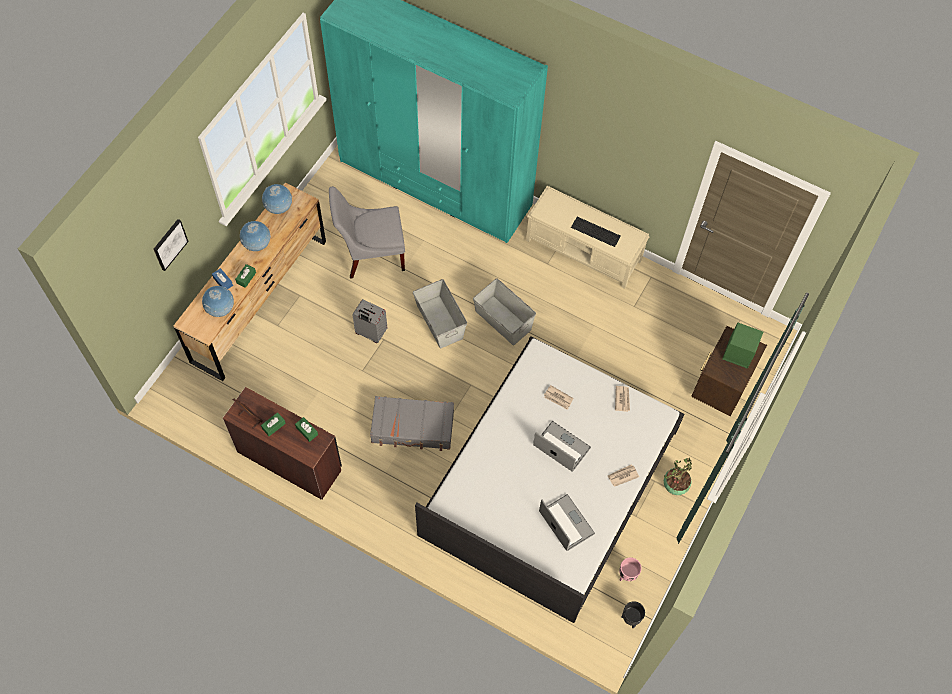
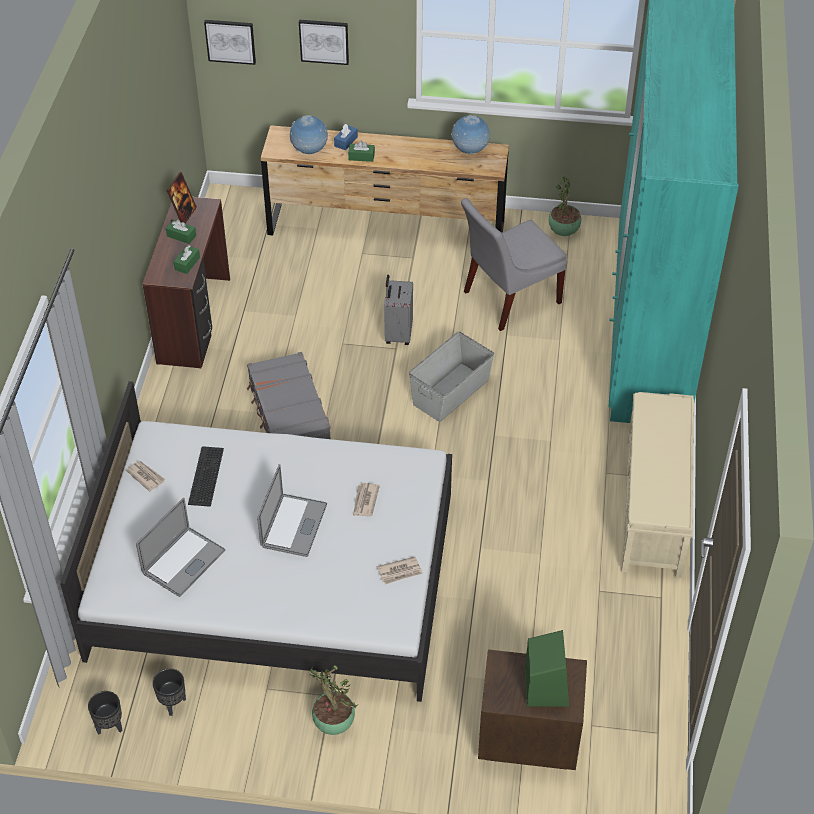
camera: 70 degrees right, 15 degrees down
globe [240,221,271,251] -> none
grey chair [329,186,405,279] -> grey chair turned 90 degrees counterclockwise [461,198,567,331]
grey storage box [473,278,536,345] -> none
keyboard [571,217,621,247] -> keyboard moved to [188,446,224,507]
newspaper [608,464,639,487] -> newspaper moved to [126,461,166,492]
pink planter [619,557,642,581] -> black planter [153,668,186,716]
none -> picture [204,20,256,65]
none -> potted plant [549,176,581,236]

